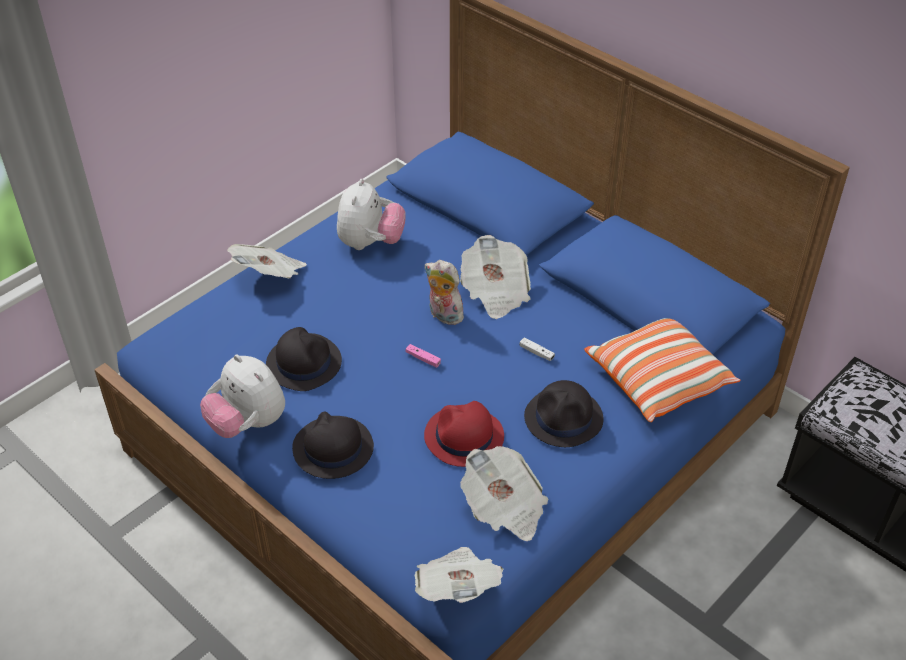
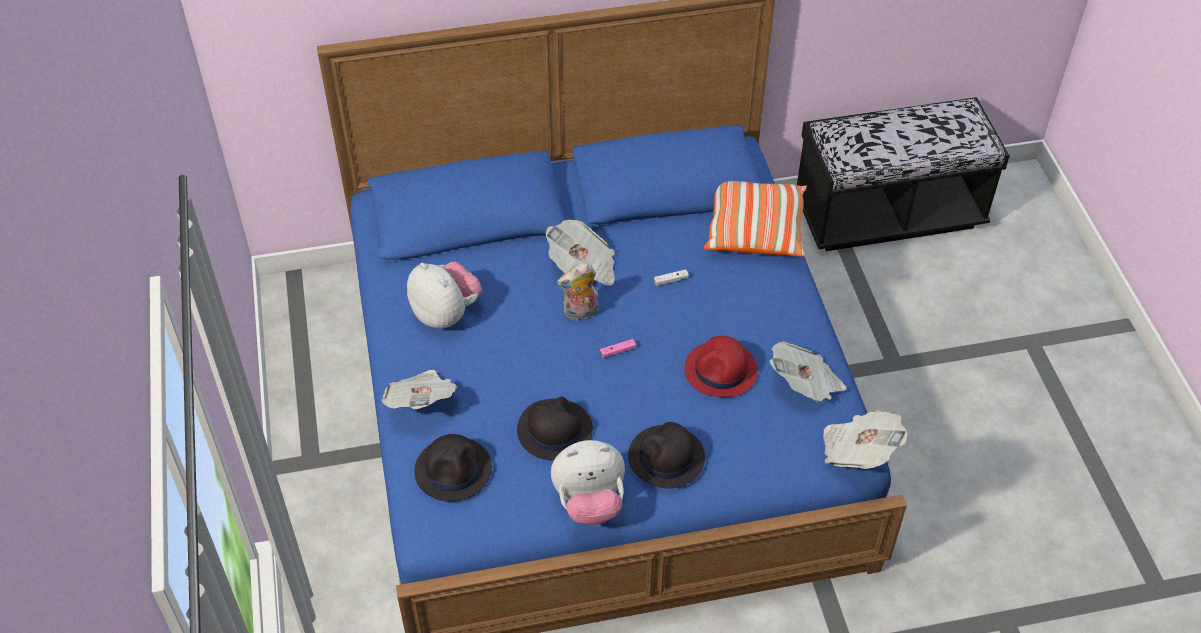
camera: 55 degrees left, 5 degrees up
black hat [524,380,603,447] -> black hat moved to [415,434,492,502]

